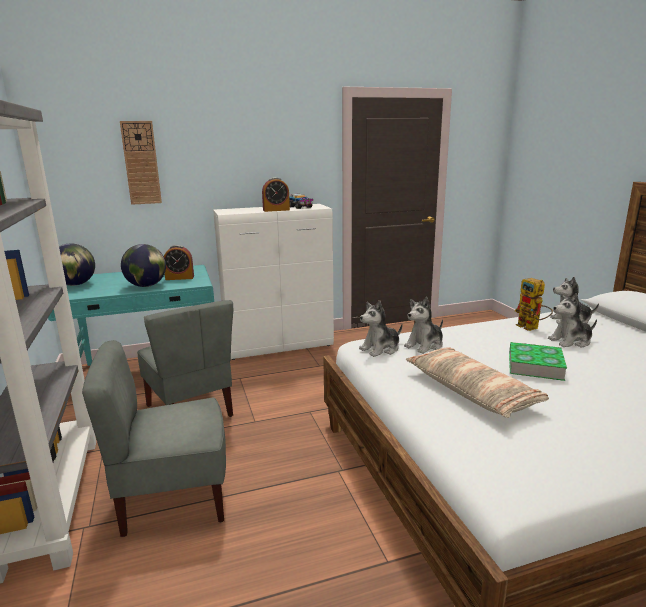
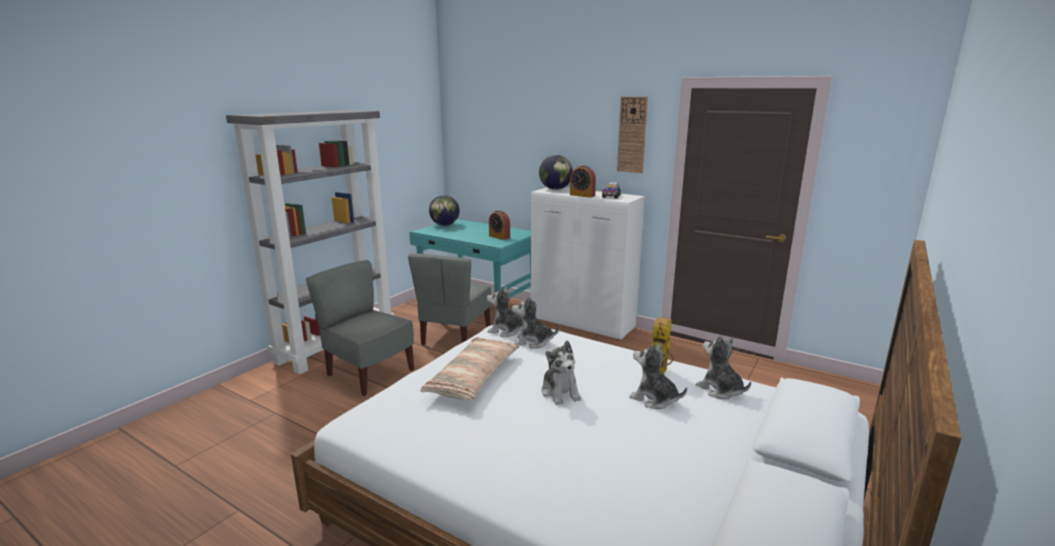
camera: 50 degrees right, 0 degrees up
wall clock [120,121,162,205] -> wall clock moved to [617,96,648,173]
globe [121,244,166,287] -> globe moved to [539,155,573,190]
book [509,342,567,381] -> plush toy [541,340,581,405]

